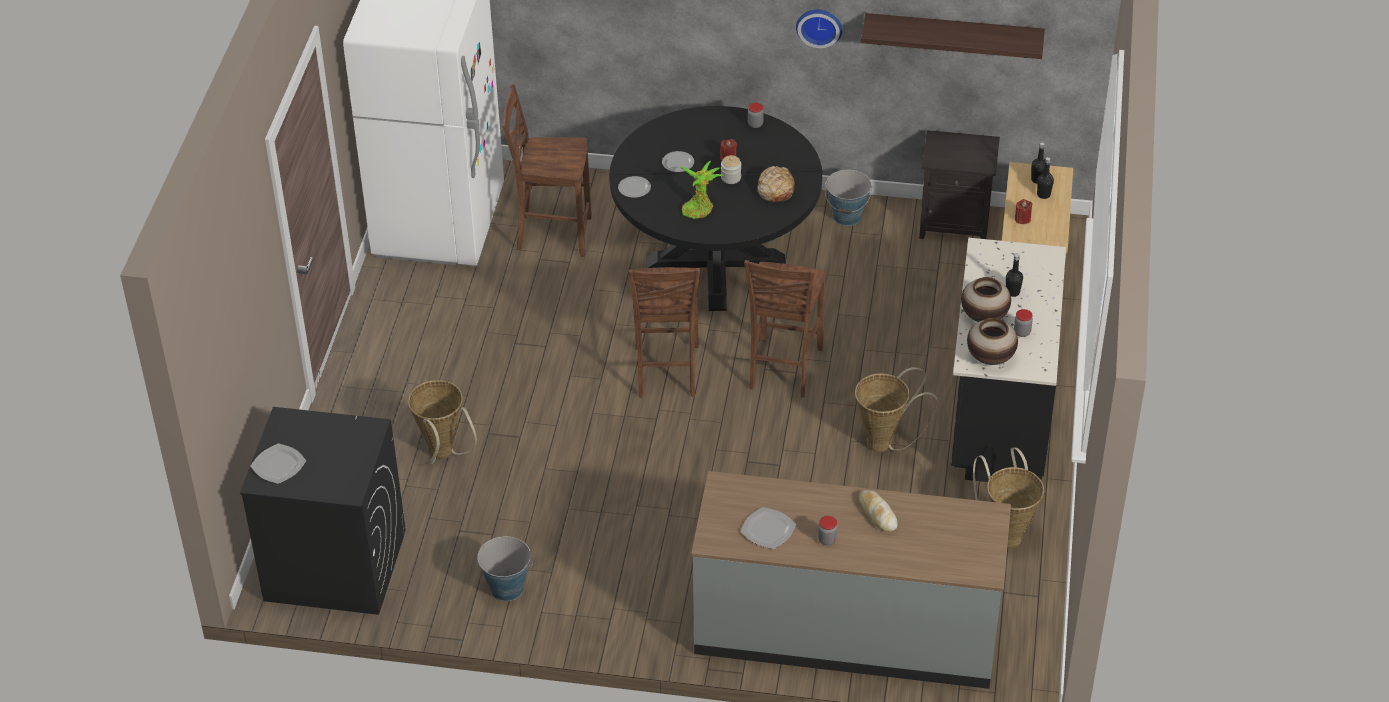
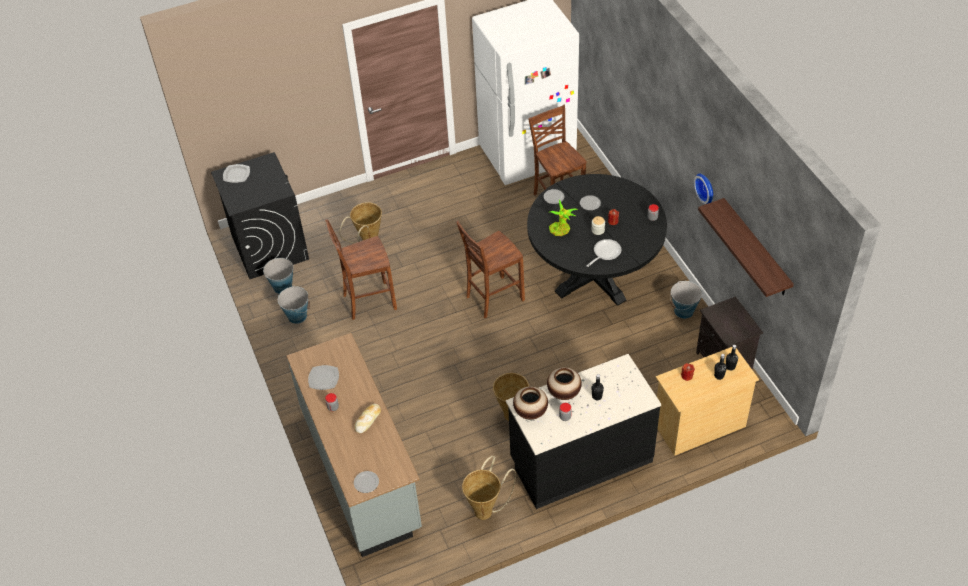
camera: 60 degrees right, 5 degrees up
brown chair [744,260,826,398] -> brown chair moved to [325,219,397,320]
bread [757,166,795,202] -> frying pan [587,239,621,267]
none -> bucket [263,258,293,294]
none -> plate [354,471,379,493]

